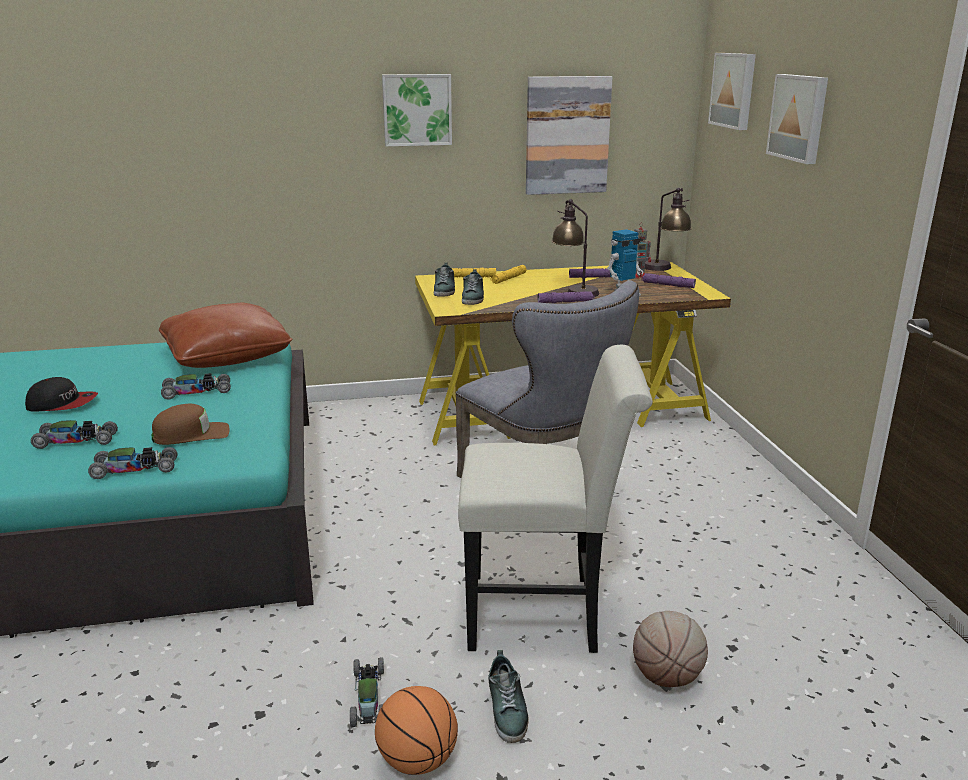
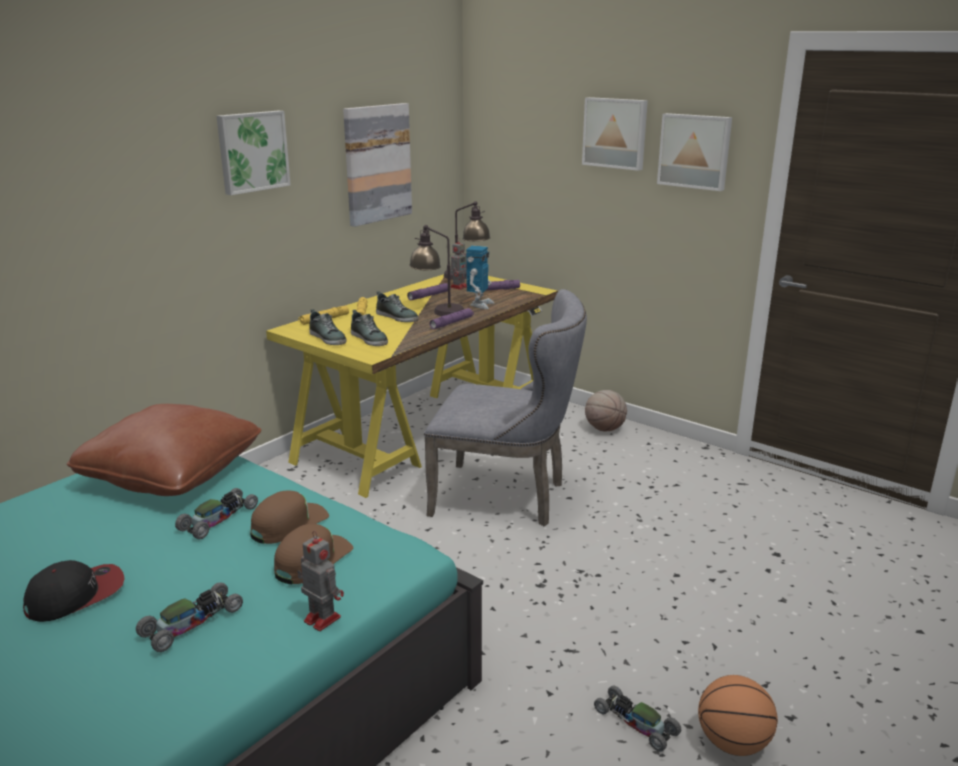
camera: 40 degrees left, 0 degrees up
toy car [88,447,177,479] -> toy robot [297,531,344,631]
white chair [458,345,653,653] -> none
shoe [488,650,529,743] -> shoe moved to [376,291,418,322]
basketball [633,611,708,687] -> basketball moved to [585,390,627,432]
picture [708,53,756,130] -> picture moved to [657,113,732,191]
none -> brown cap [250,491,329,544]

